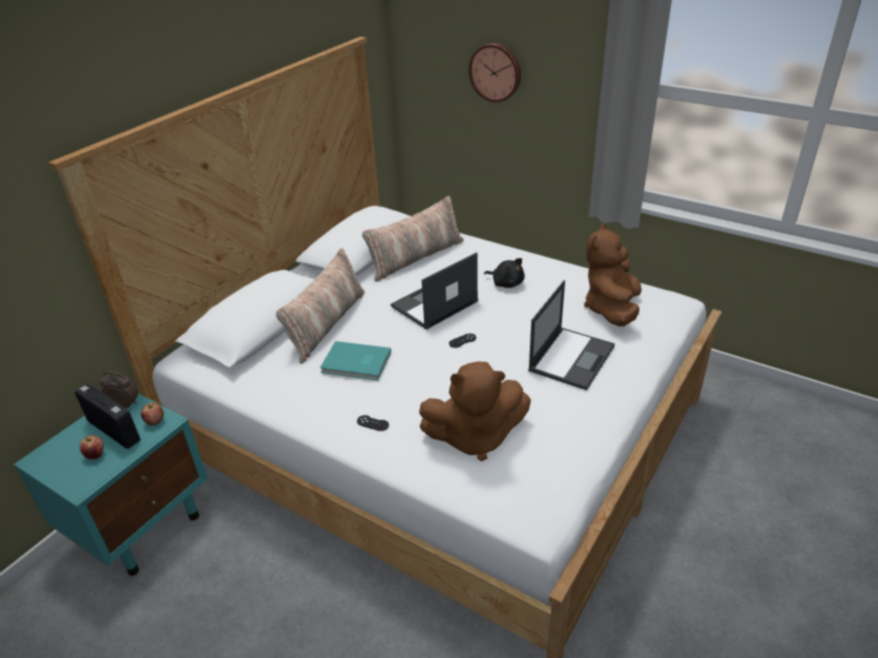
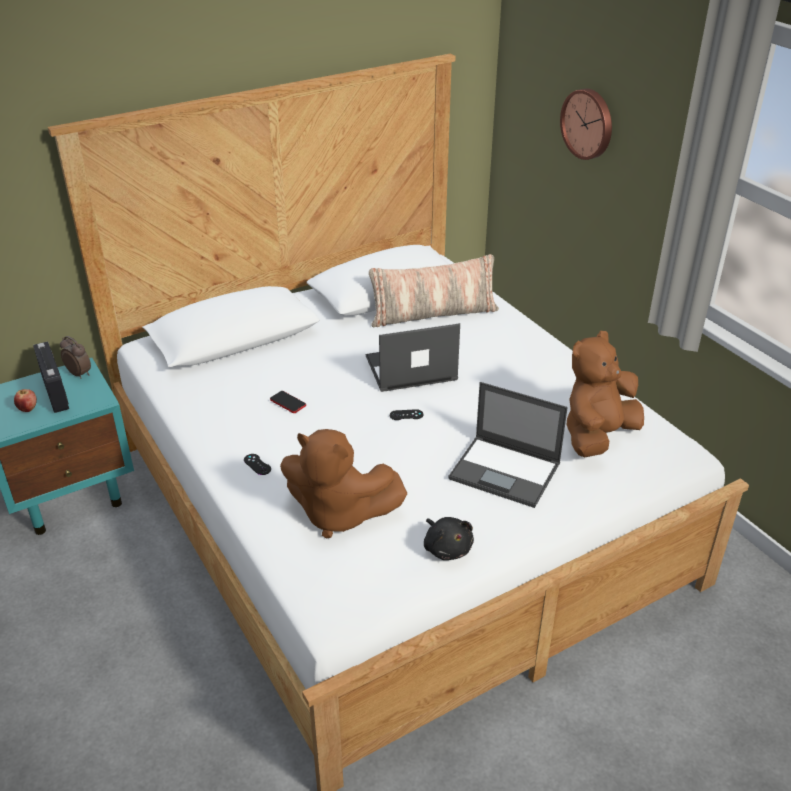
camera: 25 degrees right, 0 degrees up
apple [141,403,164,426] -> none
pillow [276,248,365,364] -> none
turquoise book [320,341,391,380] -> phone [270,391,306,413]
black plush toy [484,258,525,288] -> black plush toy moved to [424,517,474,560]
laptop [528,280,615,390] -> laptop turned 60 degrees clockwise [448,382,568,508]

